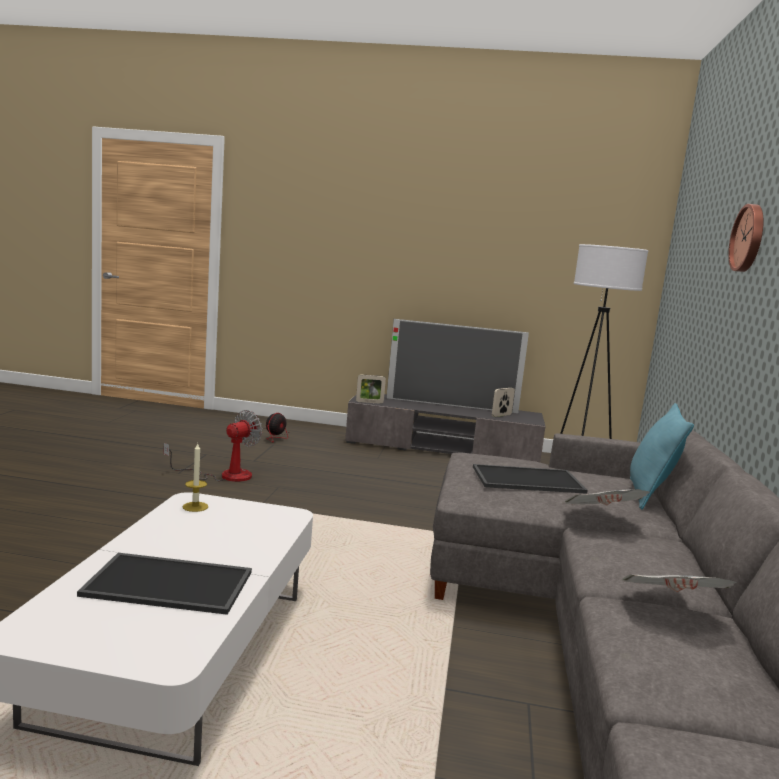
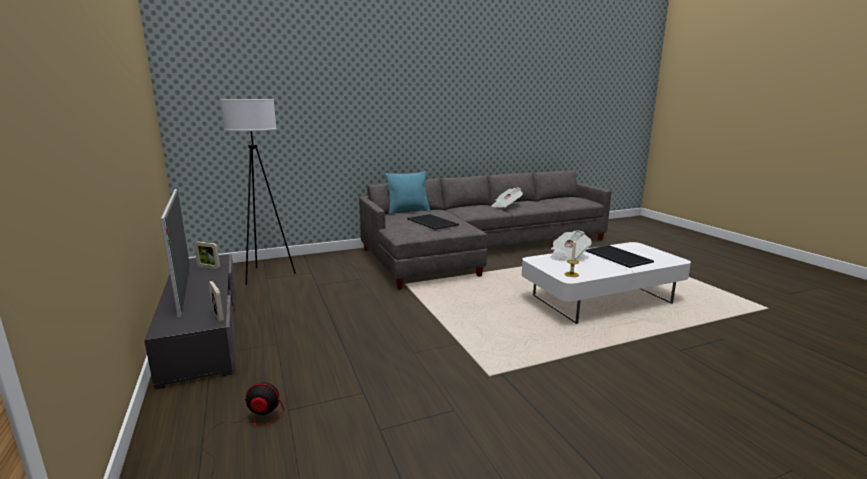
camera: 120 degrees left, 5 degrees up
fan [163,410,263,482] -> none
newspaper [564,489,650,506] -> newspaper moved to [550,230,592,261]
wall clock [728,204,764,272] -> none

